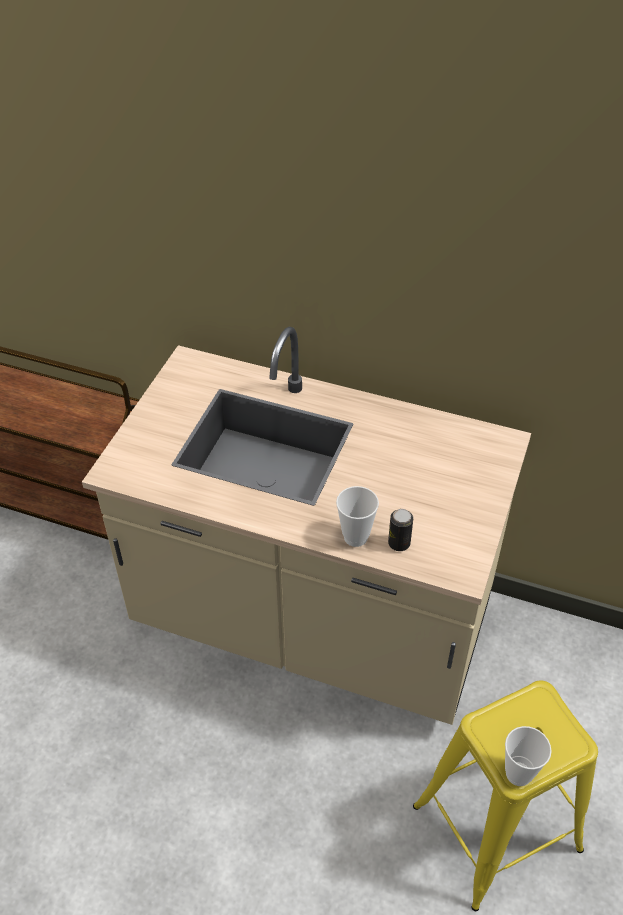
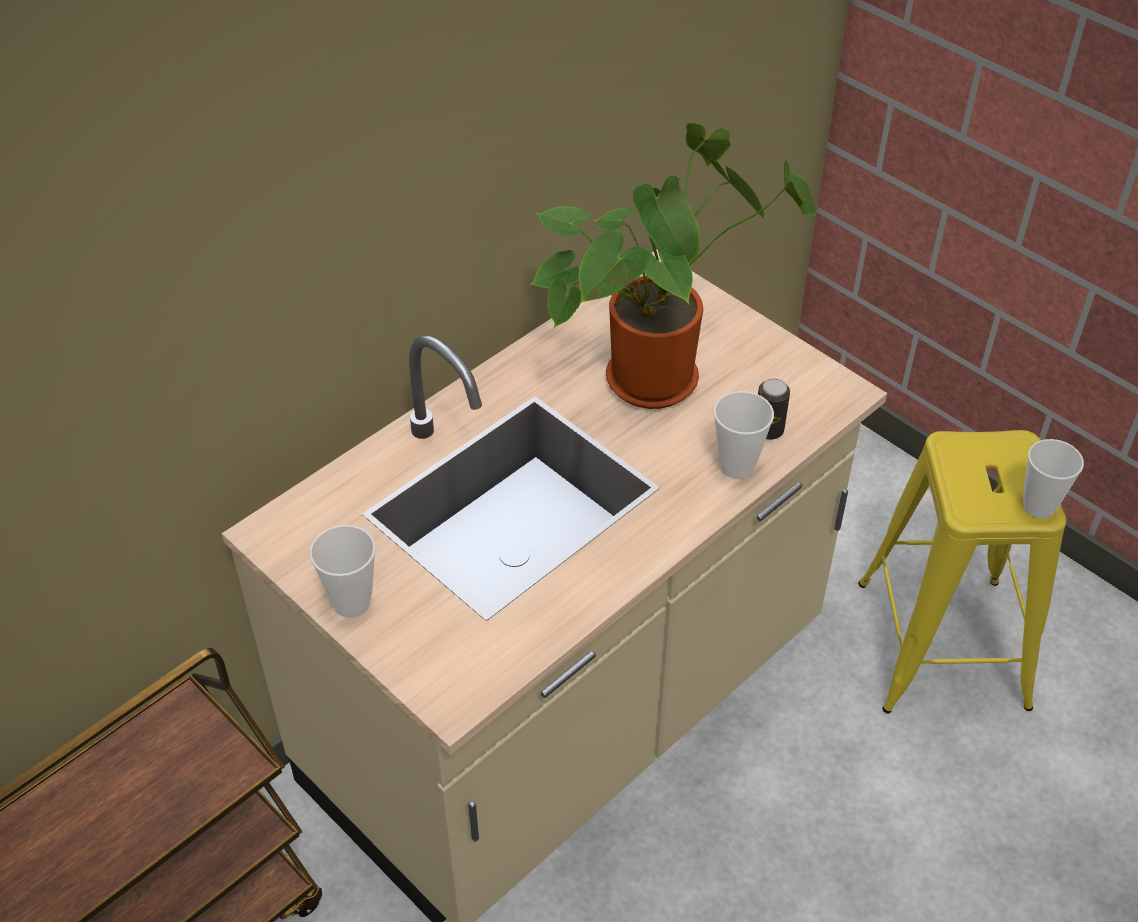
camera: 65 degrees left, 0 degrees up
none -> cup [310,525,376,618]
none -> potted plant [529,123,816,409]

